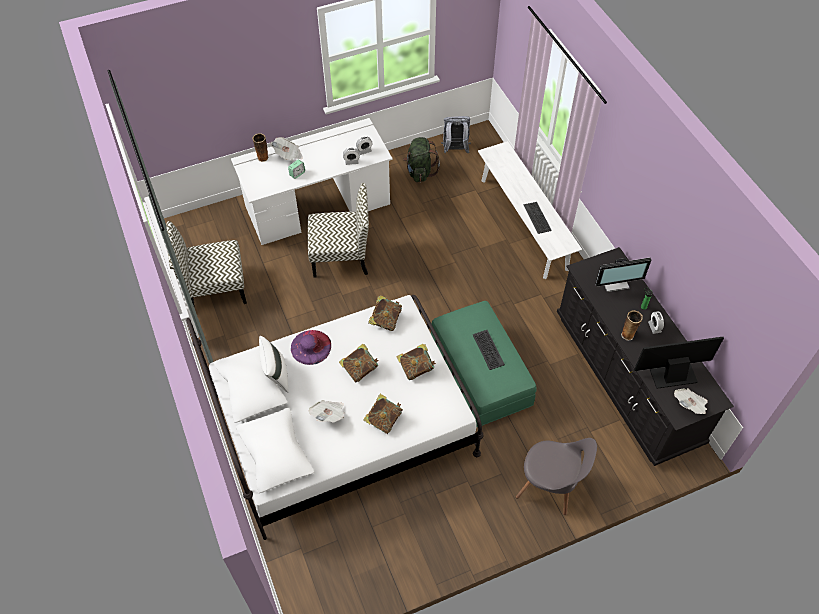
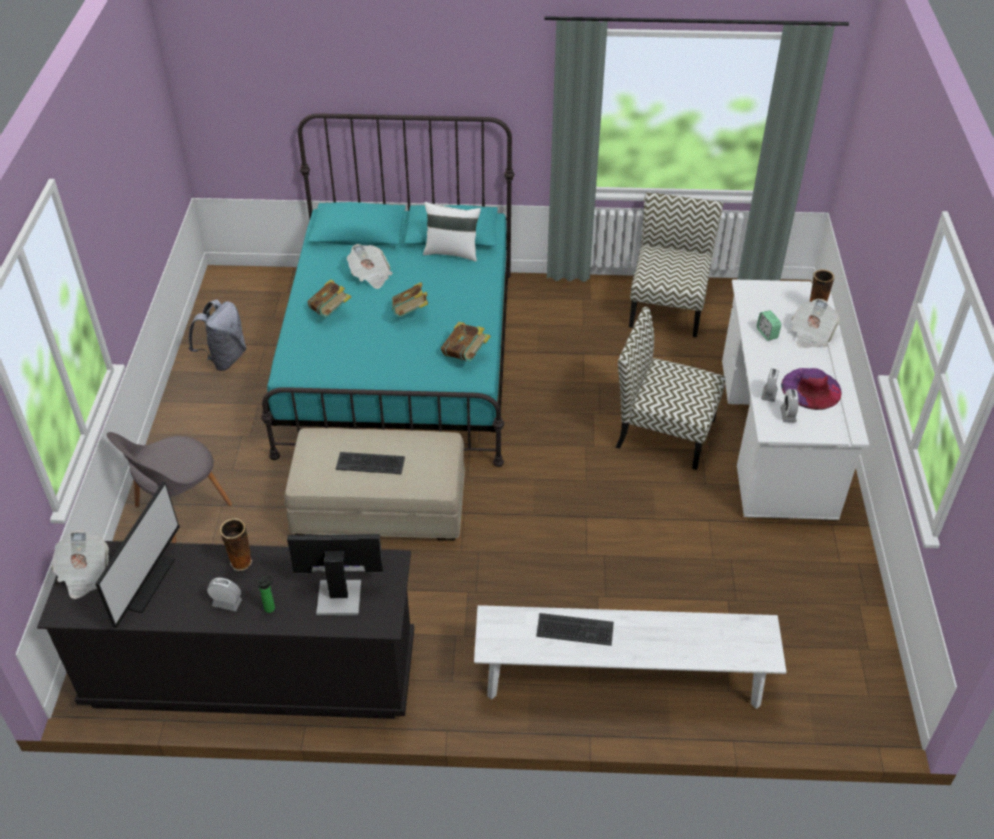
camera: 115 degrees right, 10 degrees down
white bed [186,295,484,540] -> turquoise bed [261,113,514,467]
purple hat [291,330,331,365] -> purple hat moved to [781,368,842,410]
chair [308,183,369,278] -> chair turned 90 degrees clockwise [615,307,725,470]
book [396,344,436,380] -> none
green backpack [403,137,440,182] -> none
green ottoman [431,301,537,427] -> beige ottoman [284,428,465,541]
grey backpack [441,116,471,153] -> grey backpack moved to [189,299,246,371]
monitor [595,258,651,292] -> monitor turned 75 degrees clockwise [287,534,383,615]

